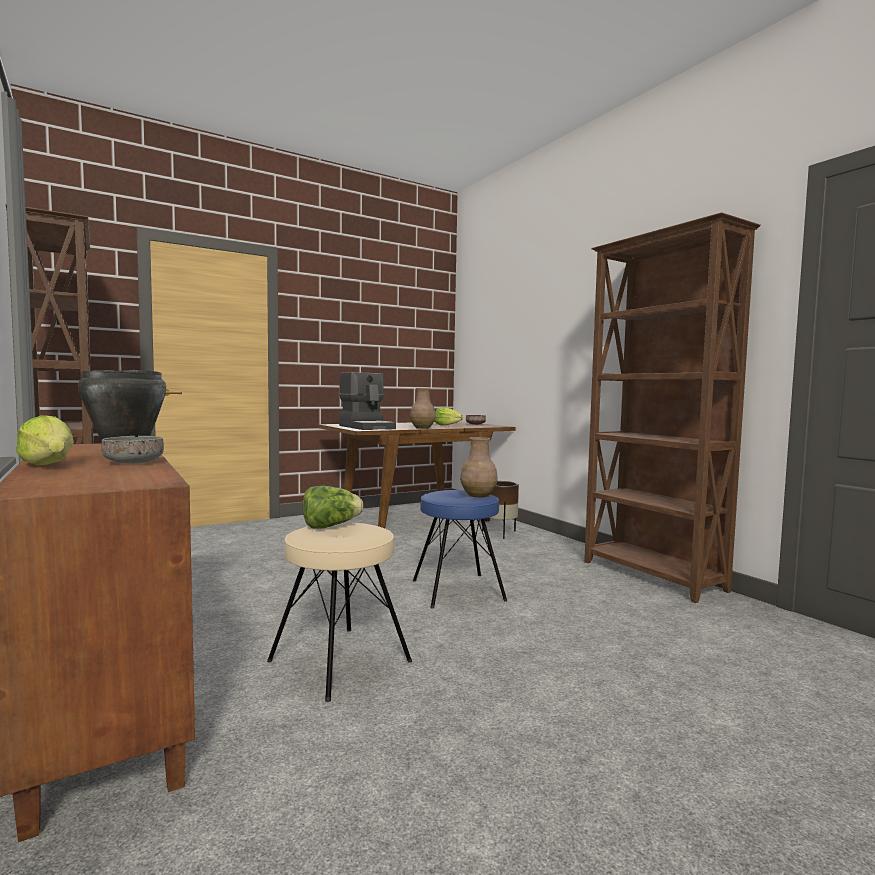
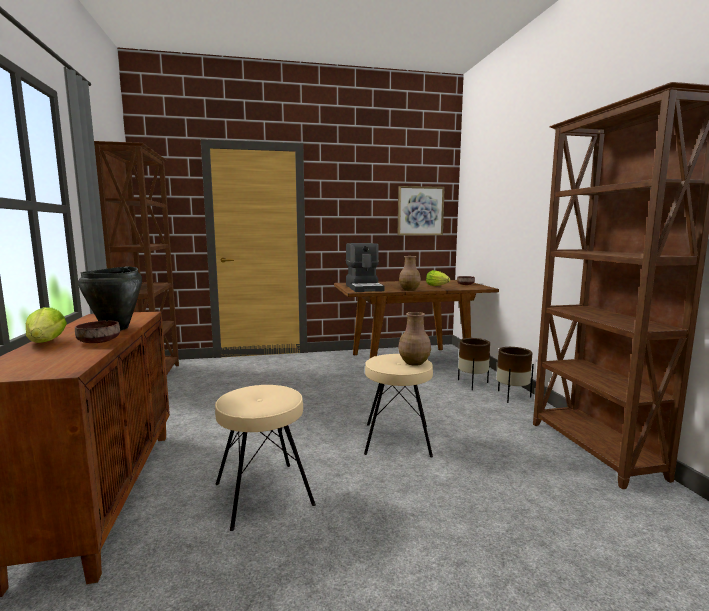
camera: 20 degrees right, 5 degrees up
grey bowl [101,436,164,463] -> brown bowl [75,320,120,343]
lettuce [303,486,363,529] -> none
blue stool [413,490,507,608] -> beige stool [364,354,433,457]
none -> picture [398,186,445,235]
none -> brown planter [497,347,534,403]

